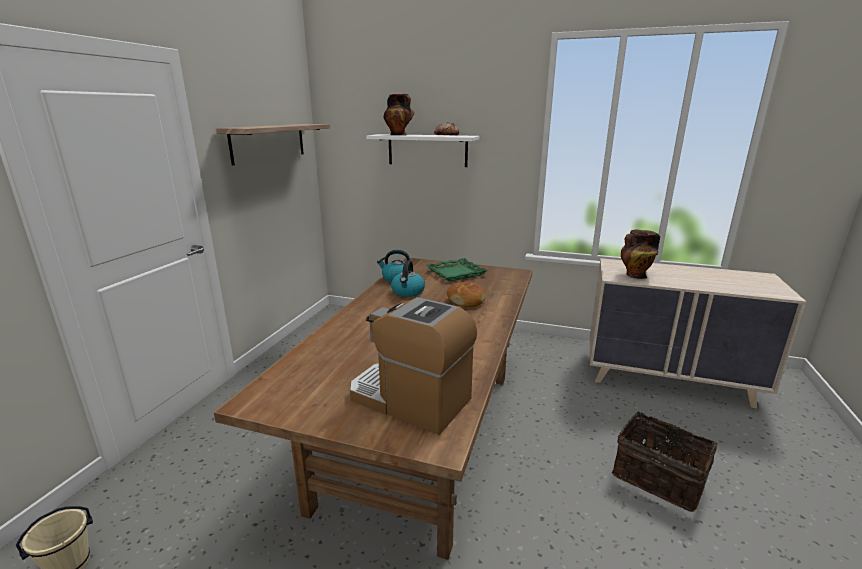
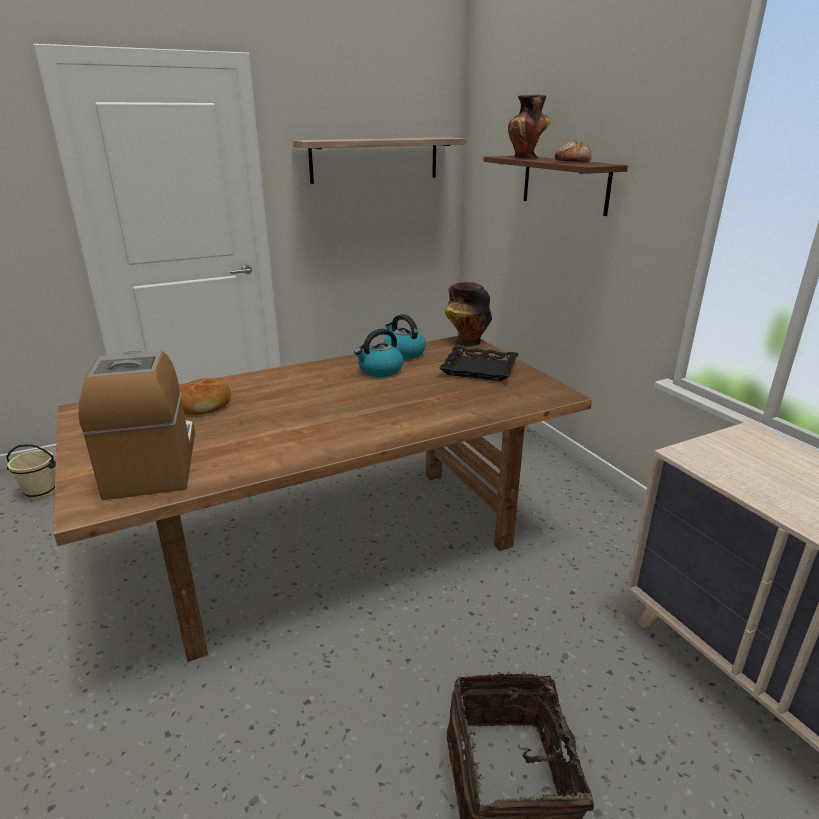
camera: 45 degrees right, 5 degrees up
white shelf [366,134,480,167] -> brown shelf [483,155,628,216]
green tray [426,258,487,281] -> black tray [439,346,519,381]
bread [447,282,486,307] -> bread moved to [179,378,231,415]
vase [621,229,660,279] -> vase moved to [445,282,492,347]

